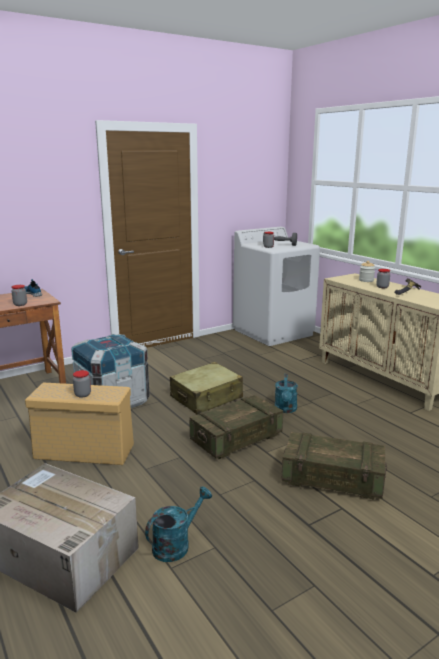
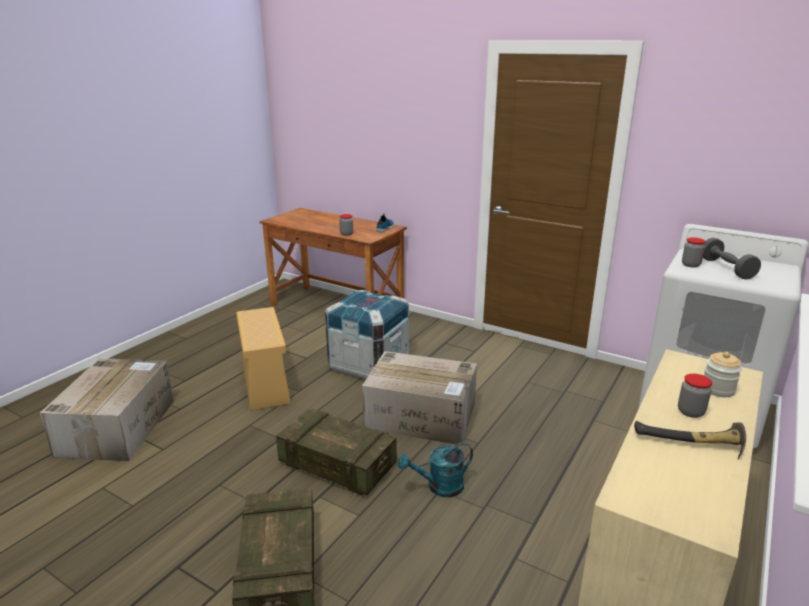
camera: 65 degrees right, 5 degrees up
jar [73,370,91,398] -> none
turquoise watering can [145,486,212,562] -> none
beige suitcase [170,362,243,414] -> cardboard box [362,351,477,444]

